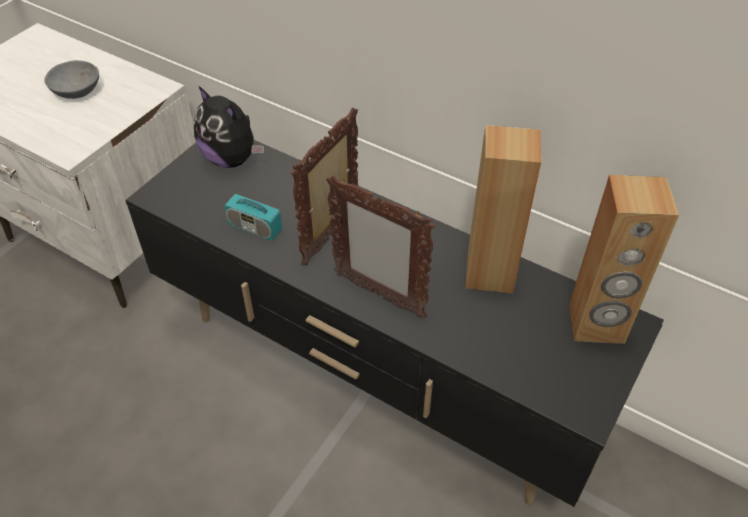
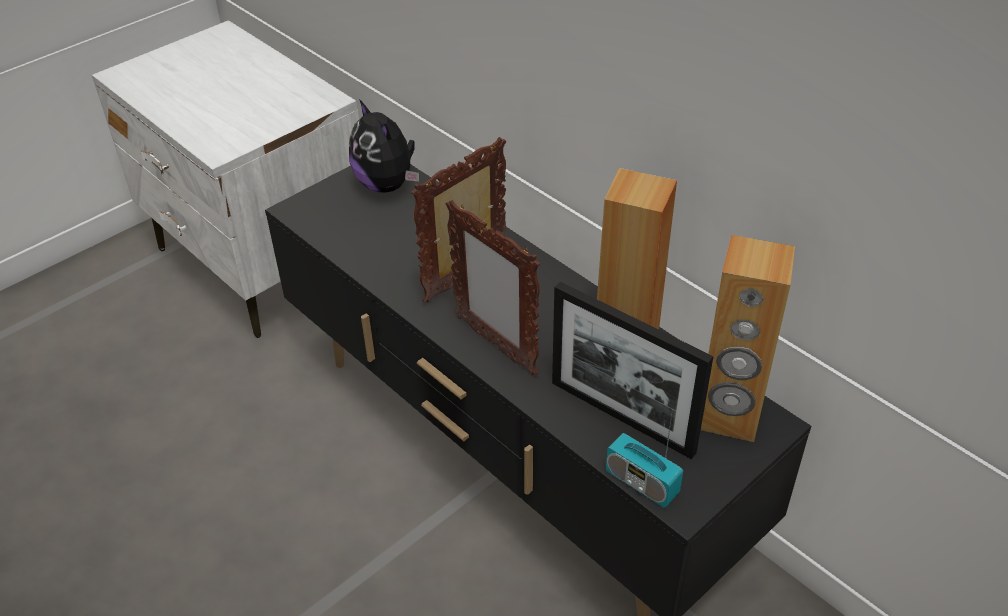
camera: 15 degrees right, 5 degrees down
grey bowl [44,60,99,99] -> none
radio [224,168,282,241] -> radio moved to [606,409,683,508]
none -> picture frame [552,282,713,459]

